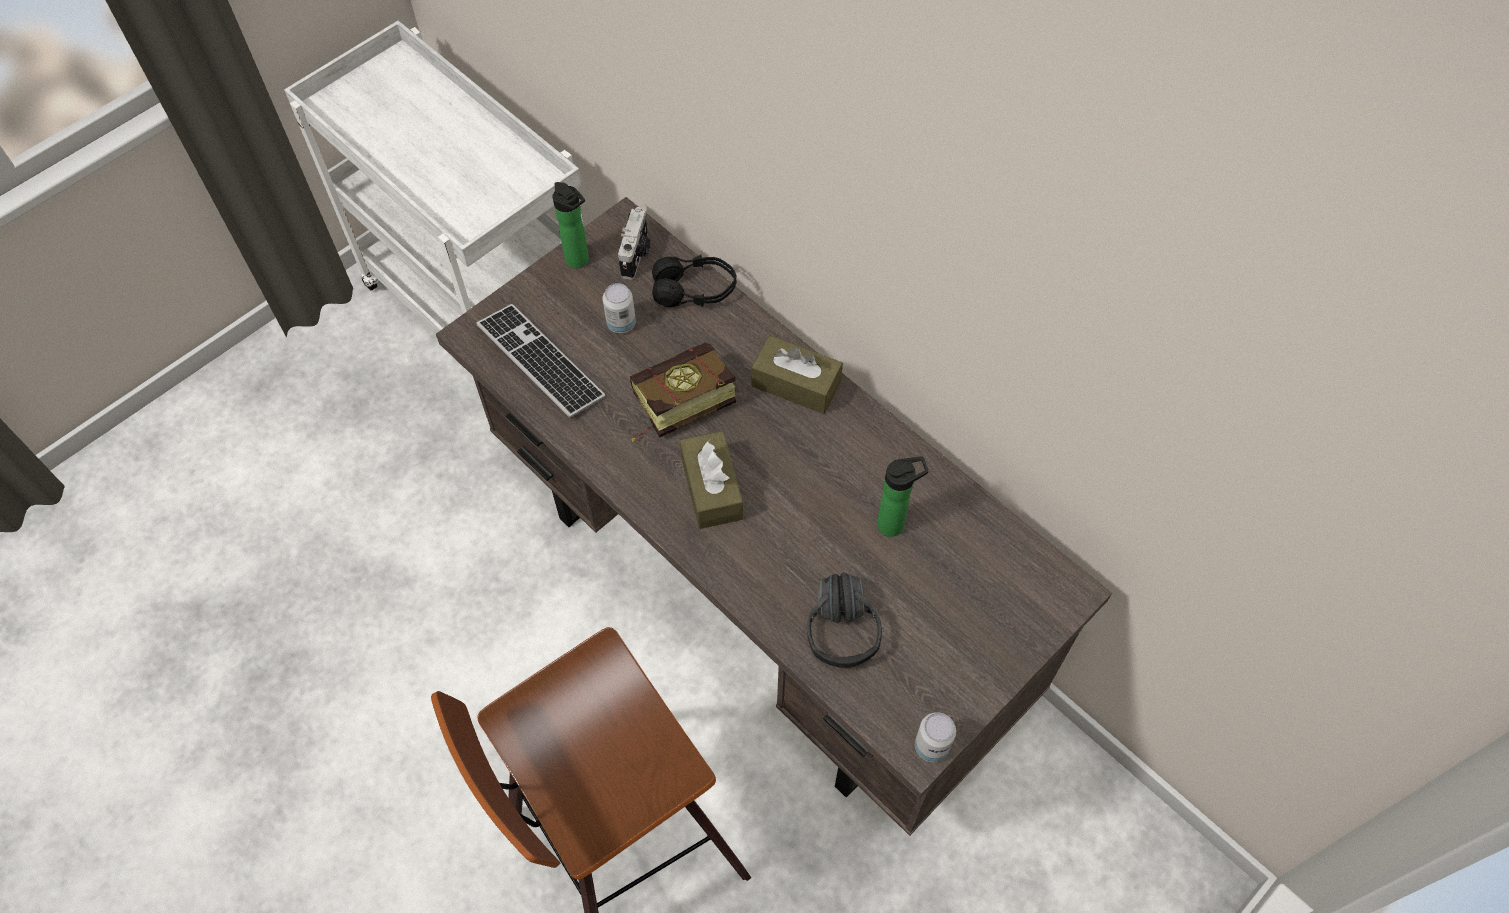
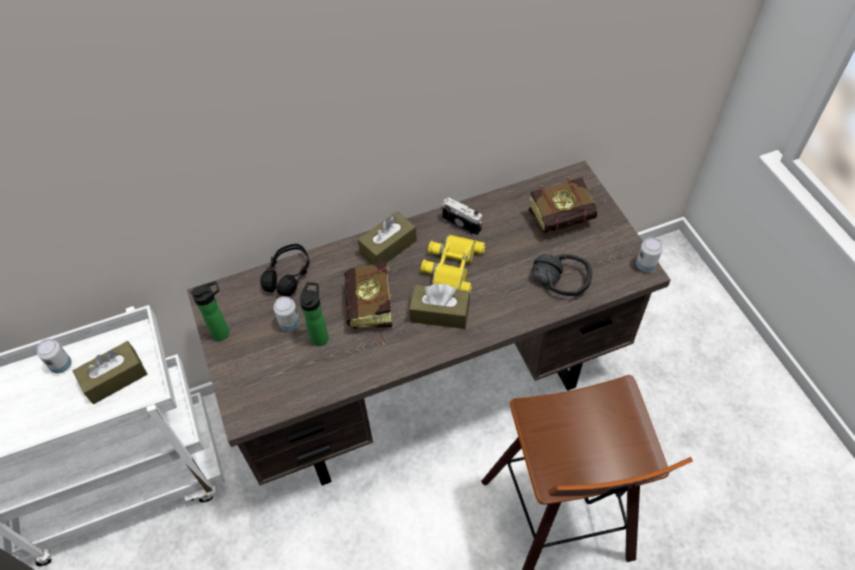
camera: 65 degrees left, 5 degrees down
keyboard [476,304,605,418] -> none
camera [618,207,650,280] -> camera moved to [442,197,482,236]
bottle [877,456,928,537] -> bottle moved to [299,282,329,346]
none -> can [37,339,72,374]
none -> brown tissue box [73,341,147,404]
none -> yellow binoculars [421,234,485,292]
none -> book [529,177,597,233]

